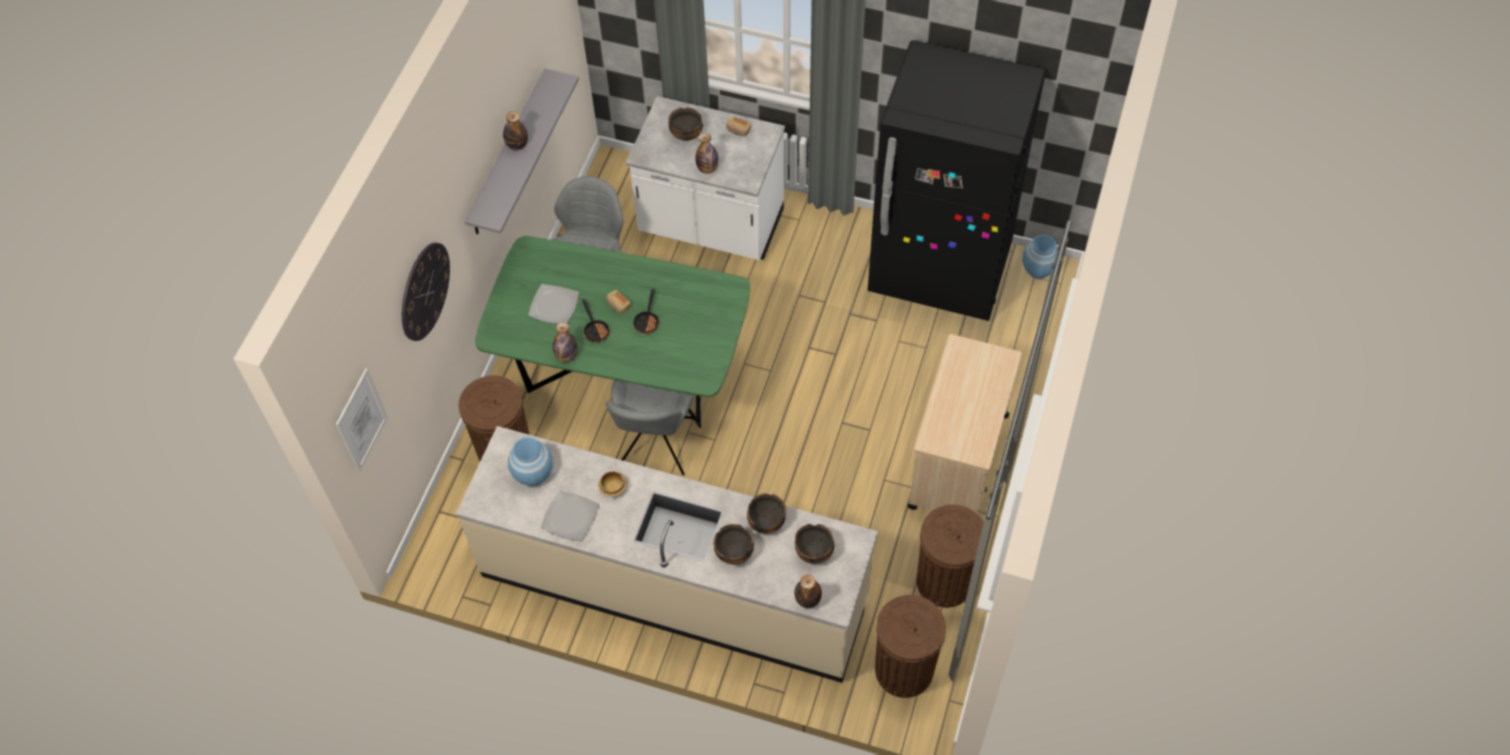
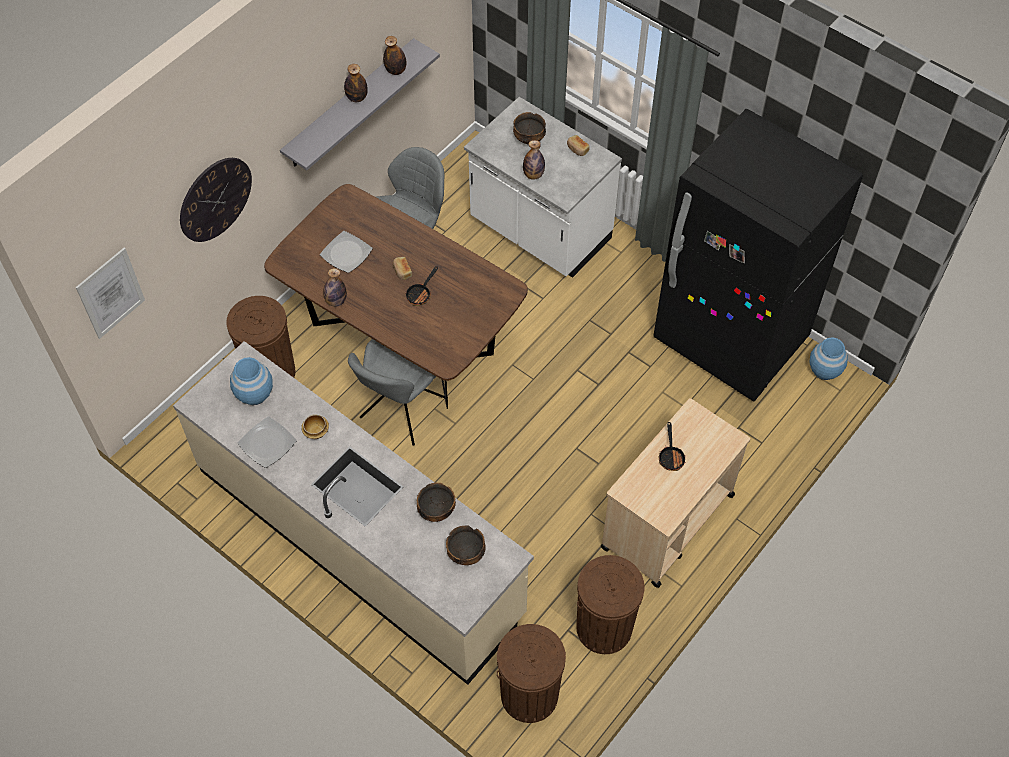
camera: 20 degrees right, 0 degrees up
green dining table [475,236,750,428] -> brown dining table [264,184,528,409]
frying pan [582,299,610,343] -> frying pan moved to [658,422,686,471]
bowl [713,524,754,565] -> none
bottle [794,574,822,608] -> bottle moved to [383,36,406,75]

